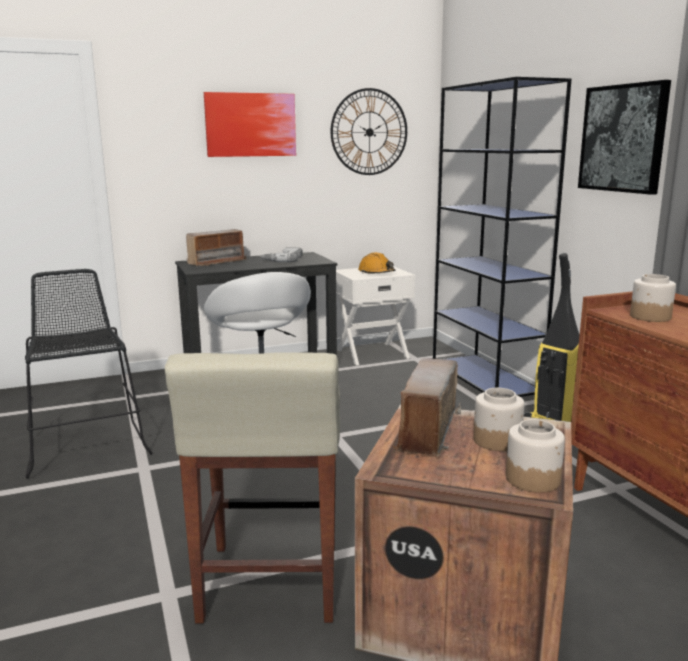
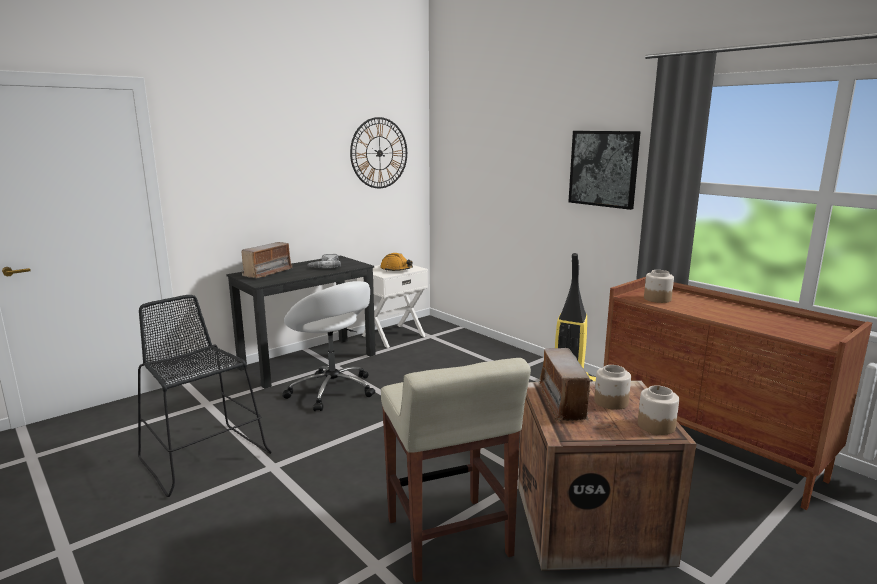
camera: 20 degrees left, 0 degrees up
picture [204,92,296,157] -> none
blue bookcase [433,77,572,397] -> none

